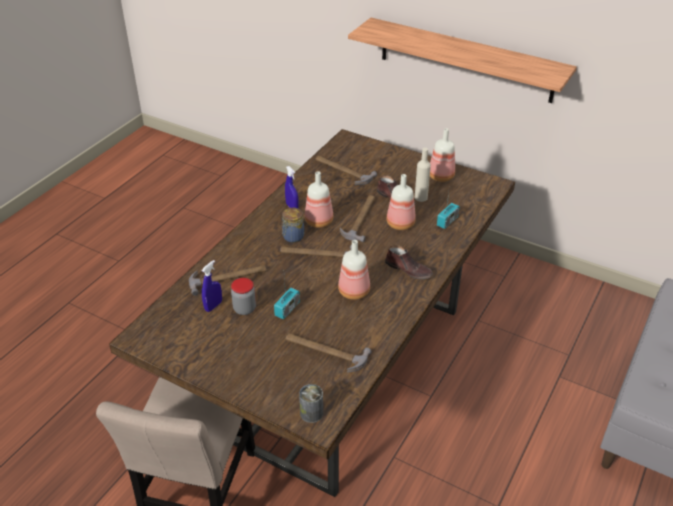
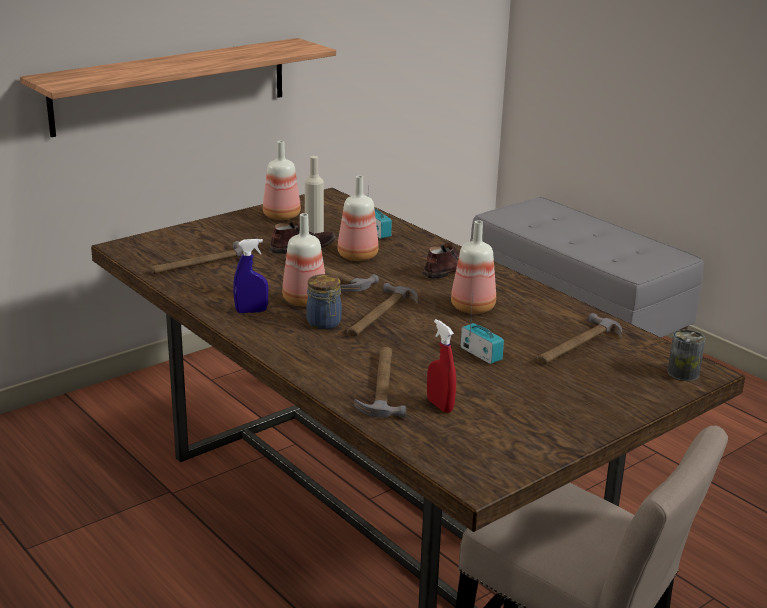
camera: 70 degrees left, 15 degrees down
blue spray bottle [202,260,222,312] -> red spray bottle [427,319,456,413]
jar [231,278,256,315] -> none

